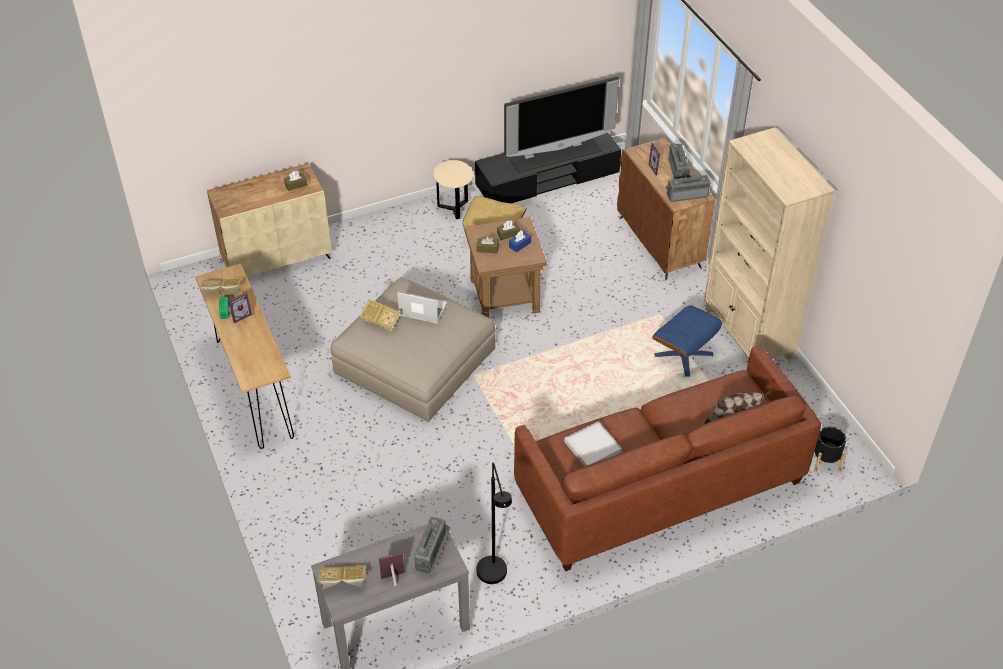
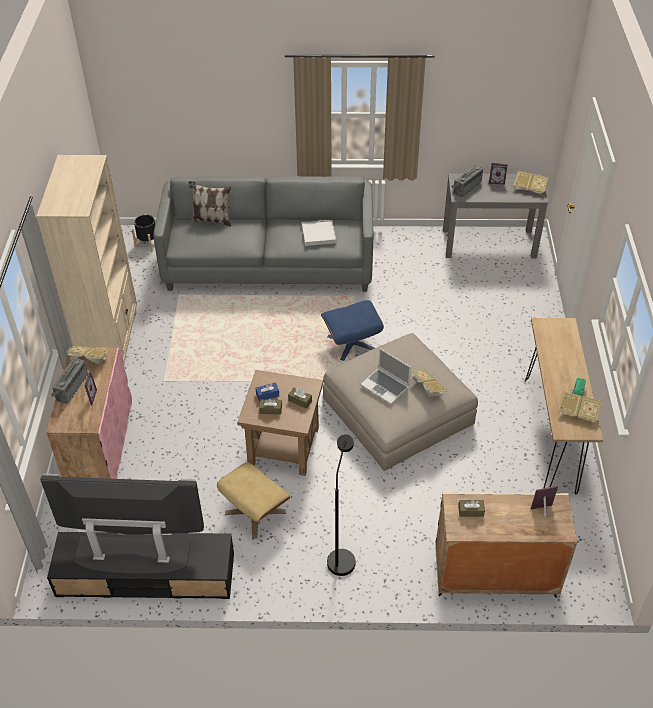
camera: 155 degrees left, 0 degrees up
picture frame [229,292,252,323] -> picture frame moved to [531,486,558,517]
beige side table [433,160,473,219] -> none
black floor lamp [477,462,512,584] -> black floor lamp moved to [327,434,356,576]
brown sofa [514,345,821,572] -> grey sofa [154,176,374,292]
brown cabinet [617,138,715,280] -> pink cabinet [46,347,132,479]
blue ottoman [652,305,722,376] -> blue ottoman moved to [321,300,384,361]
radio [666,175,710,202] -> book [66,345,109,364]

